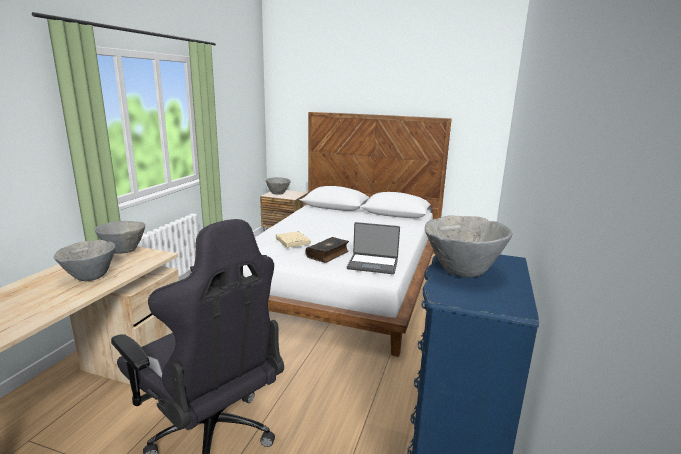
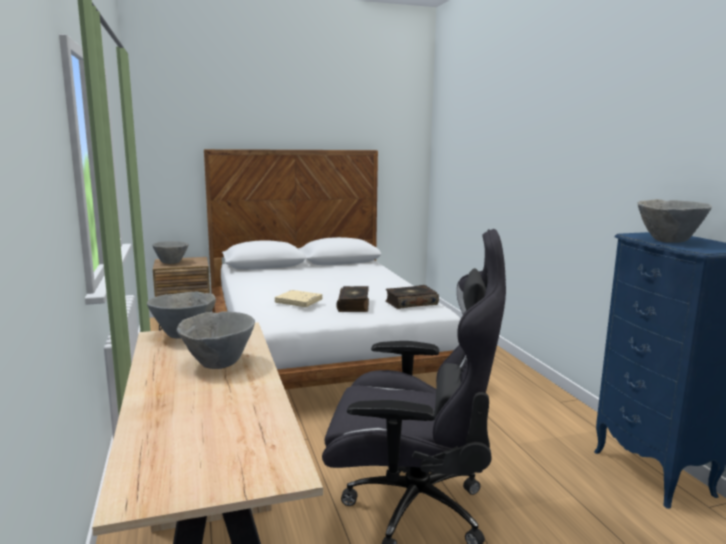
camera: 35 degrees left, 5 degrees down
laptop [347,222,400,274] -> book [385,285,439,309]

